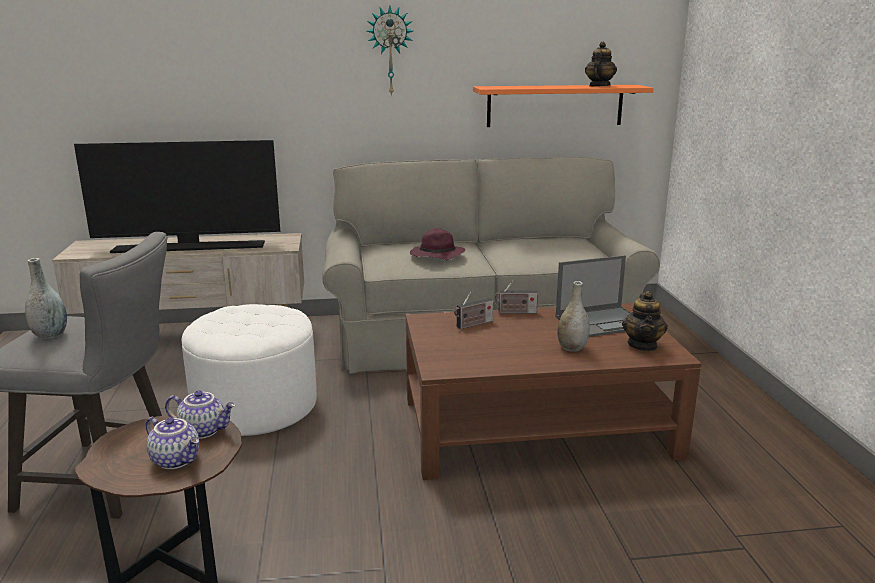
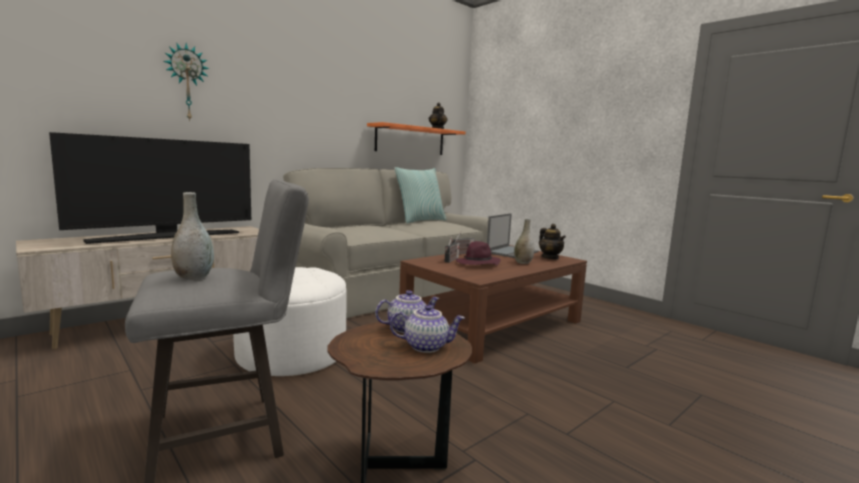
camera: 35 degrees left, 10 degrees down
wall clock [367,5,413,97] -> wall clock moved to [164,42,209,121]
purple hat [410,228,465,260] -> purple hat moved to [456,241,501,265]
none -> pillow [394,167,447,224]

